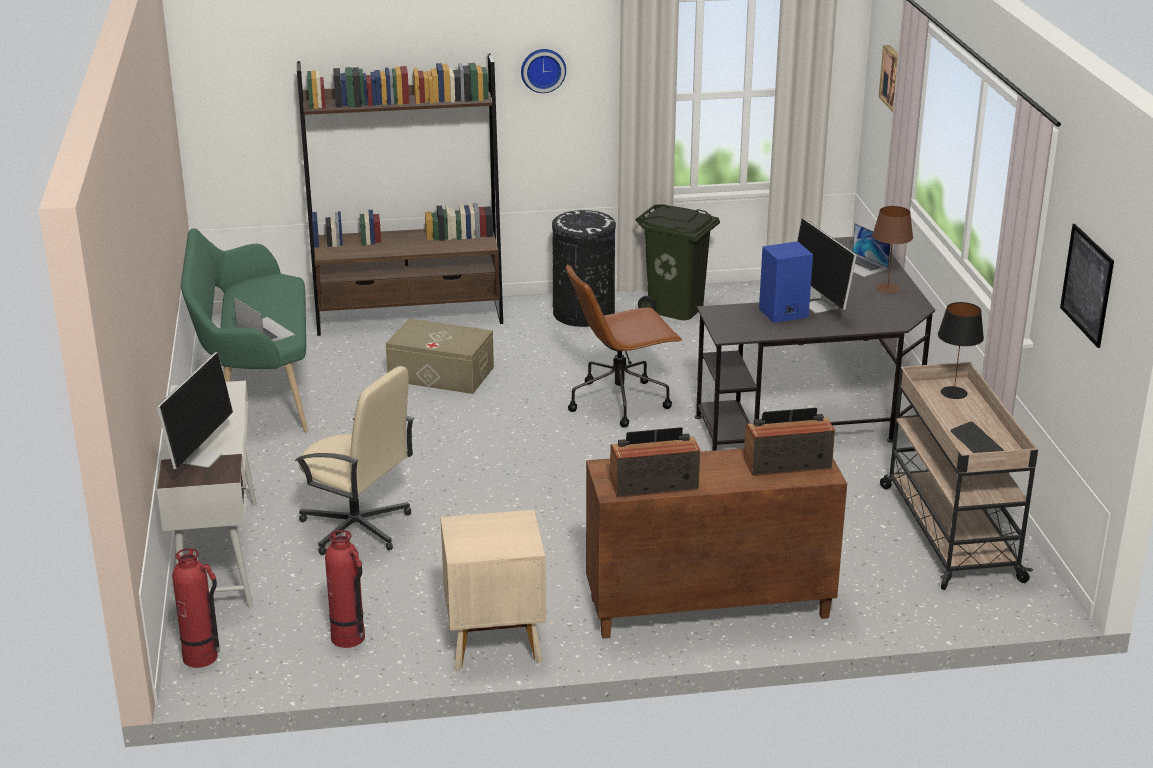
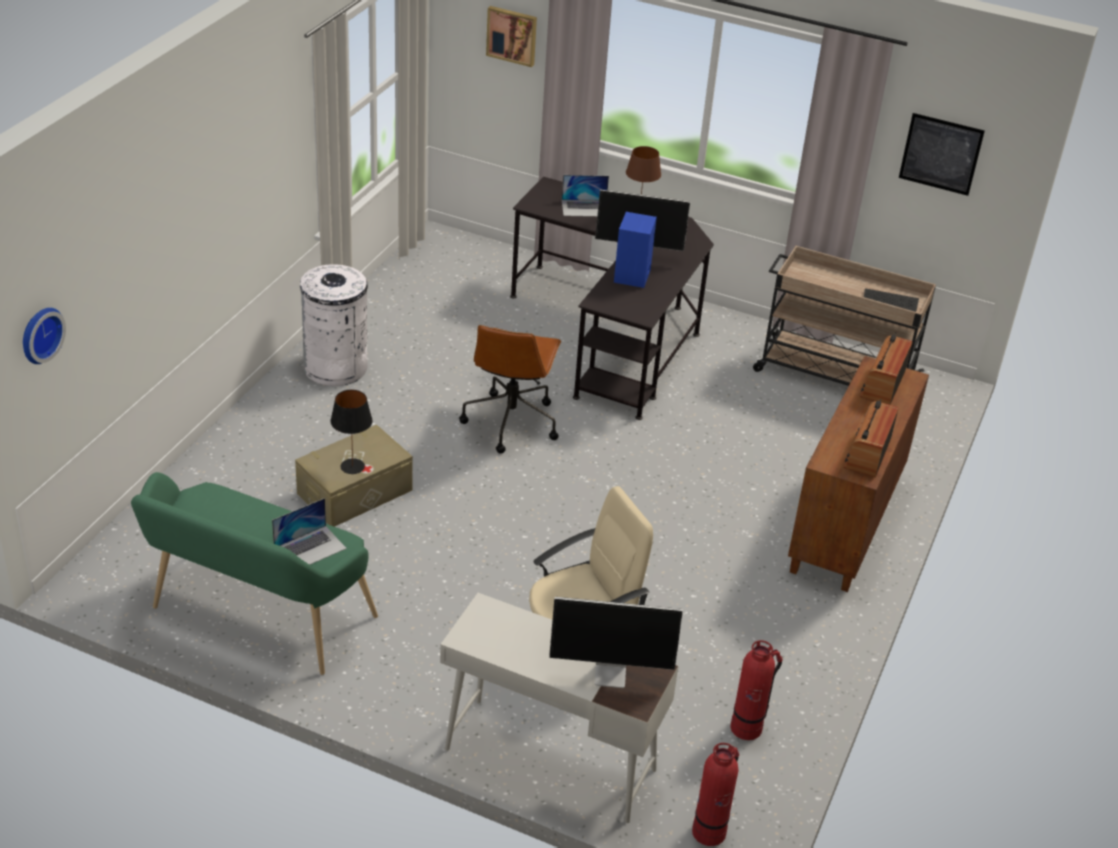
camera: 60 degrees left, 10 degrees up
monitor [157,352,233,469] -> monitor turned 135 degrees clockwise [549,597,683,688]
laptop [234,297,295,342] -> laptop turned 150 degrees clockwise [272,498,347,565]
brown bookcase [297,53,503,336] -> none
beige nightstand [440,510,546,671] -> none
wall clock [521,49,566,93] -> wall clock moved to [23,308,66,364]
black trash can [550,210,616,327] -> white trash can [300,264,368,386]
green trash can [636,204,720,320] -> none
black table lamp [938,302,984,399] -> black table lamp moved to [330,390,372,474]

